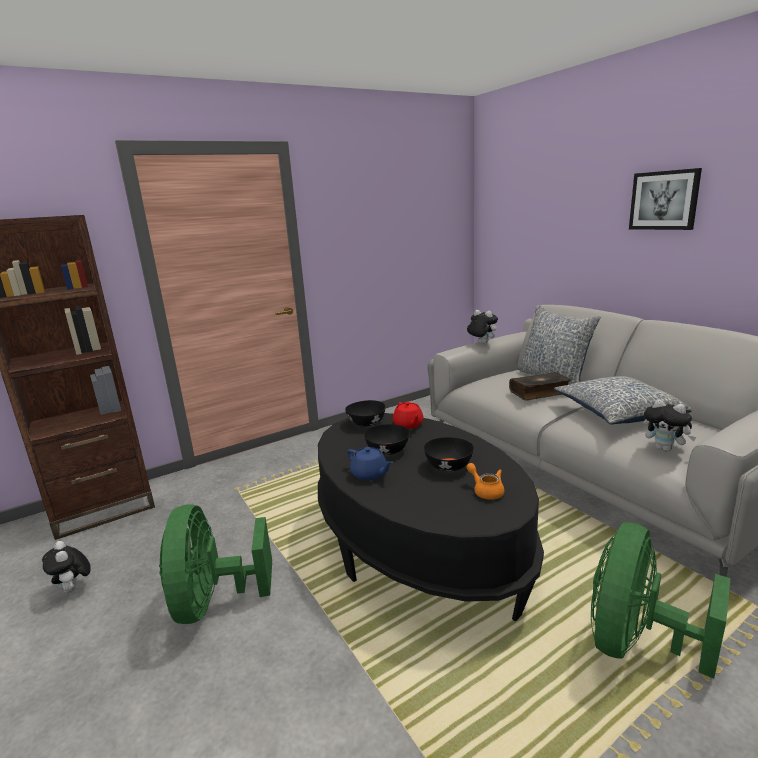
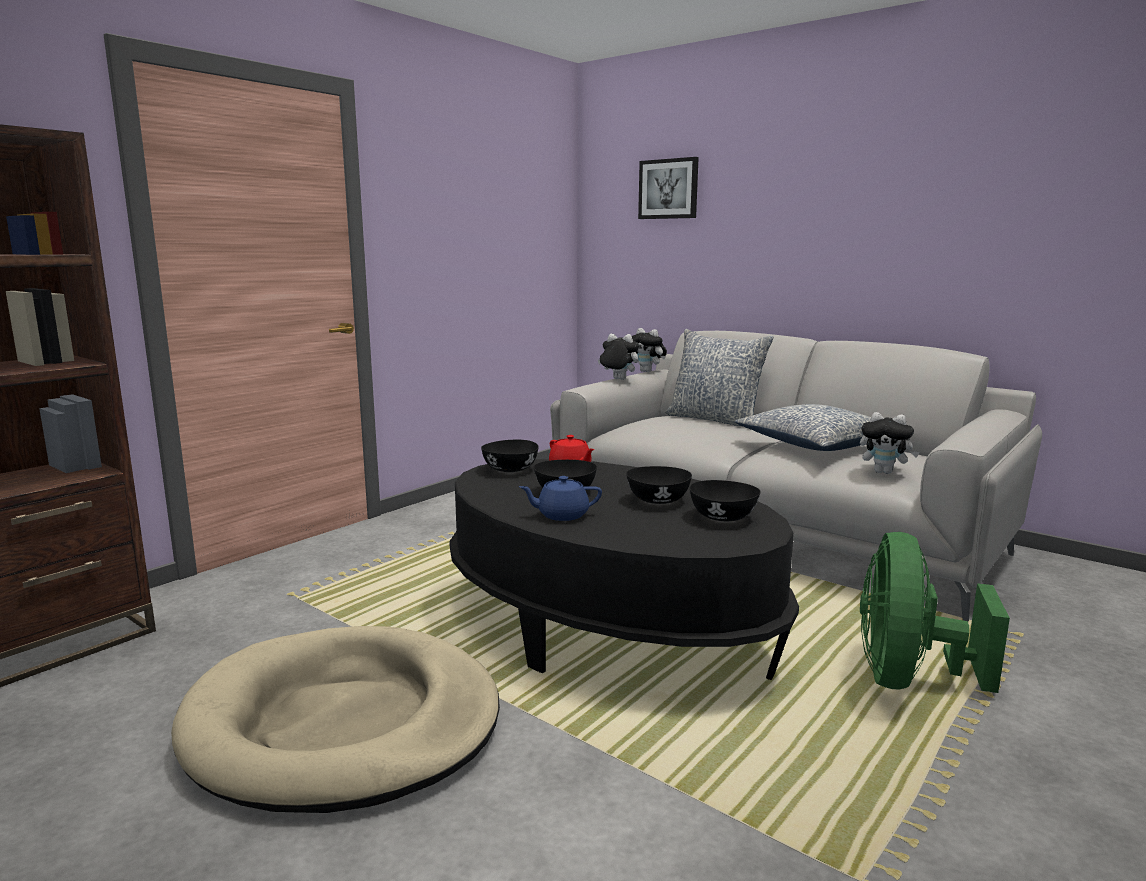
camera: 20 degrees left, 5 degrees down
plush toy [42,541,91,593] -> plush toy moved to [632,328,667,372]
green fan [159,504,272,624] -> beige dog bed [171,626,500,813]
blue teapot [347,447,393,481] -> blue teapot turned 150 degrees clockwise [519,476,602,521]
orange teapot [466,463,504,500] -> black bowl [690,480,761,521]
book [509,372,571,401] -> none
picture [629,168,702,230] -> picture moved to [638,157,699,219]

